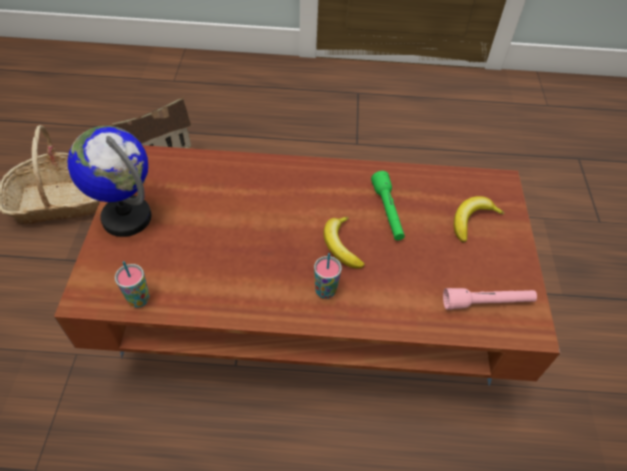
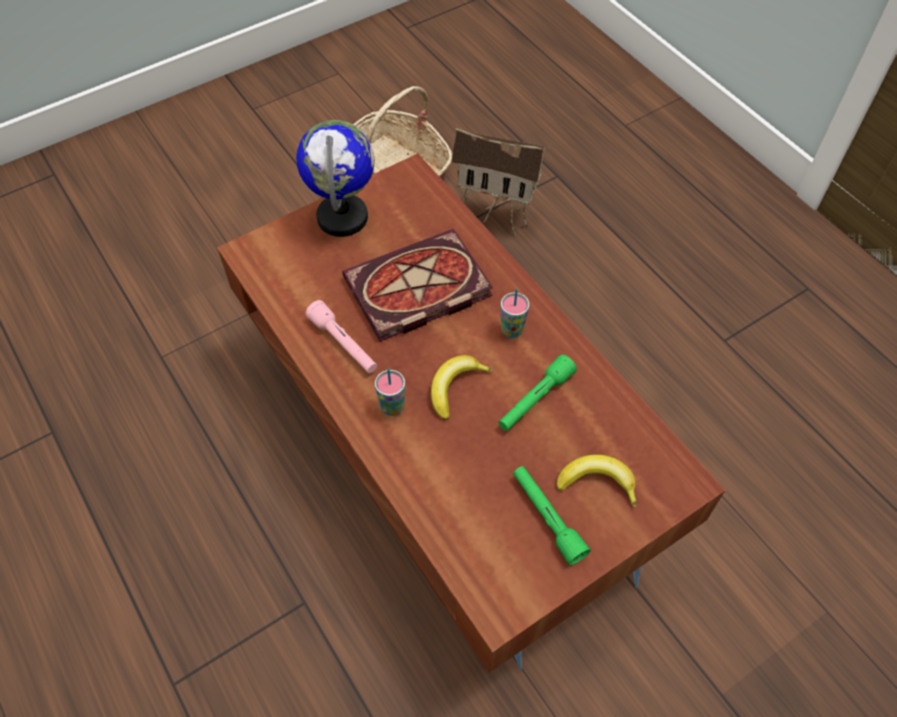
camera: 55 degrees right, 5 degrees up
cup [115,261,150,307] -> cup moved to [501,289,529,338]
pink flashlight [443,288,537,310] -> pink flashlight moved to [306,300,377,373]
none -> book [342,228,493,341]
none -> green flashlight [513,466,591,565]

